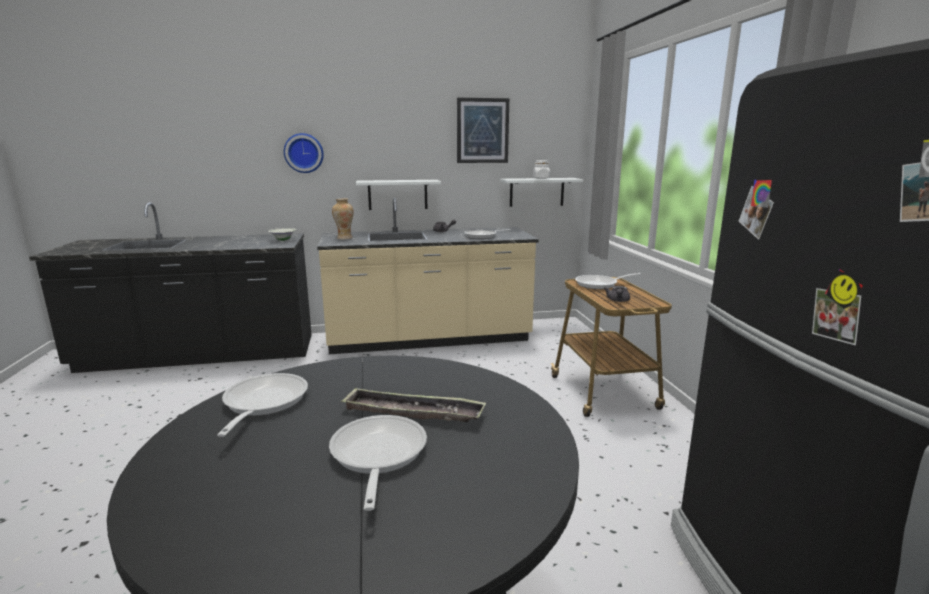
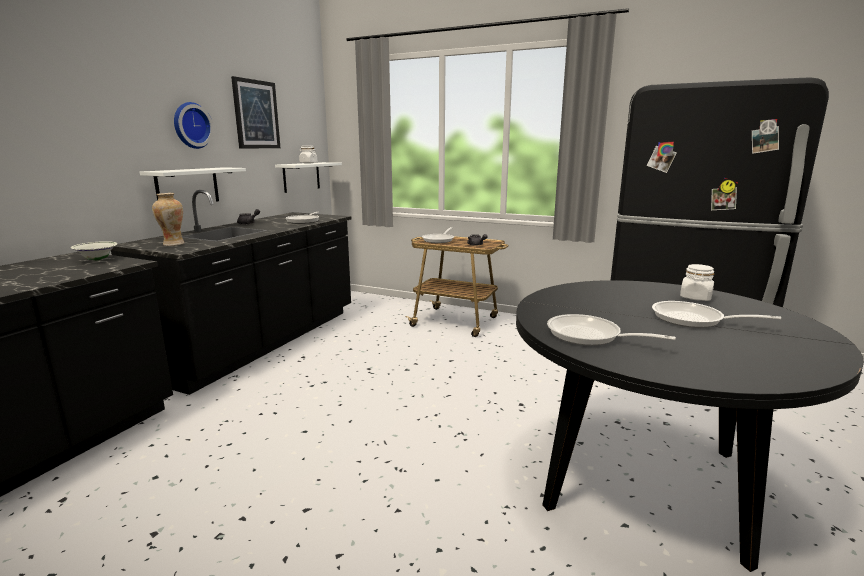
camera: 55 degrees left, 0 degrees up
wall clock [284,133,324,173] -> wall clock moved to [174,102,213,149]
beige counter [317,198,539,354] -> black counter [111,190,352,395]
tray [341,387,486,422] -> none
none -> white jar [680,264,714,301]

